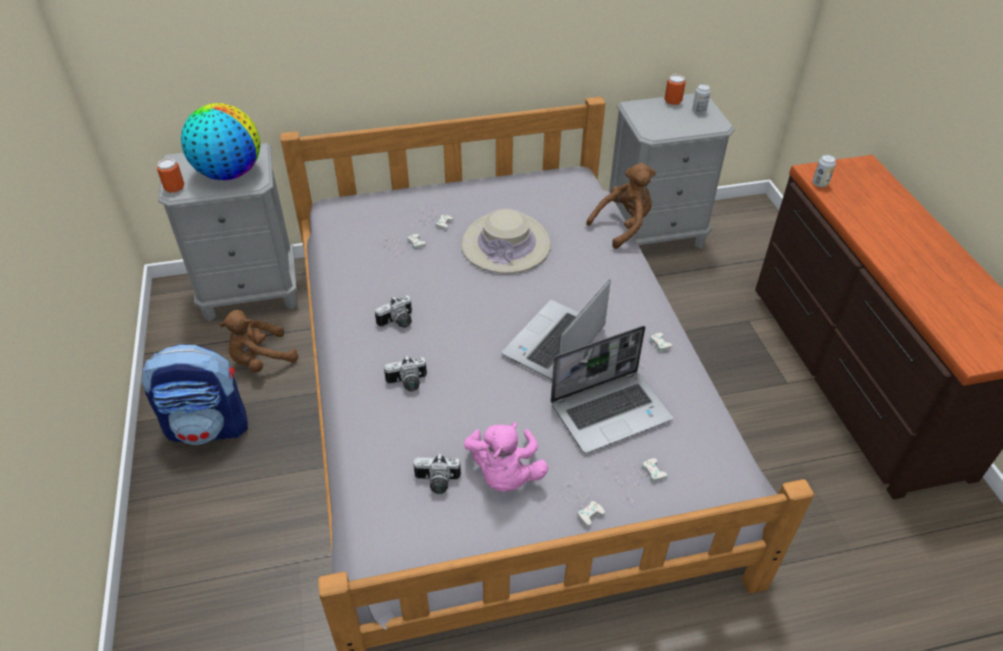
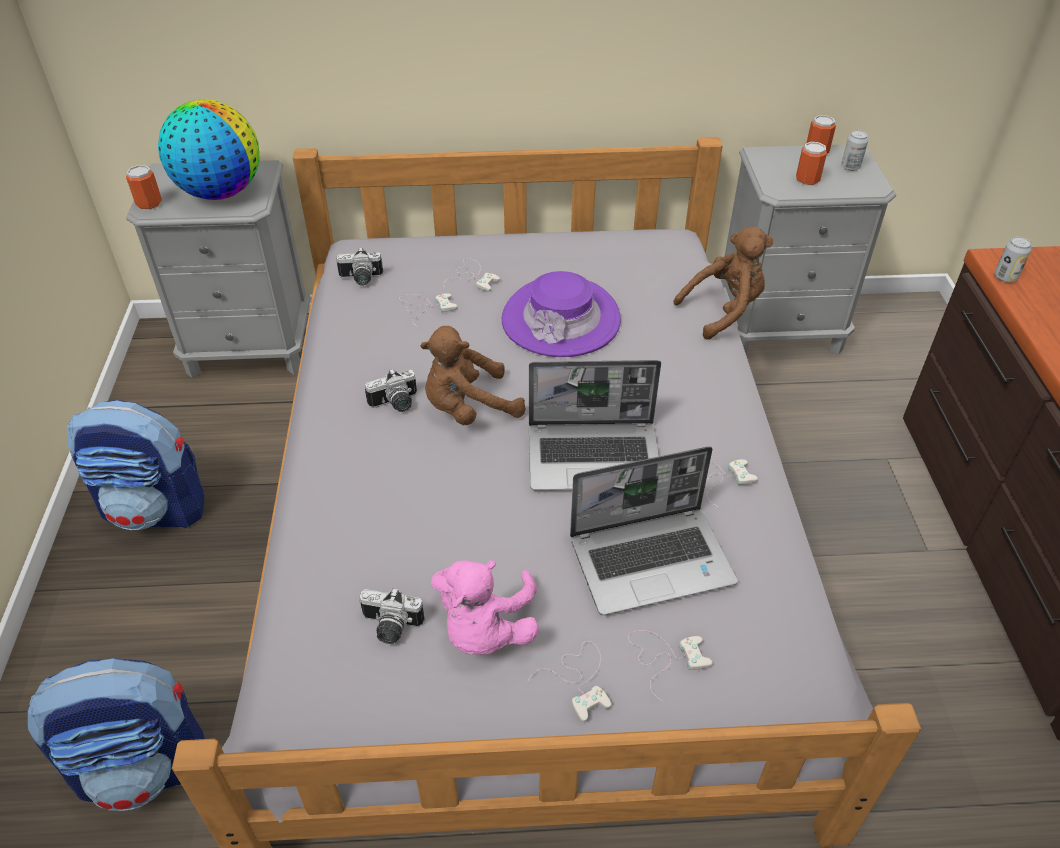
camera: 10 degrees right, 0 degrees up
brown plush toy [220,310,298,373] -> brown plush toy moved to [420,326,526,425]
camera [384,356,427,391] -> camera moved to [336,247,383,286]
beige hat [461,209,551,274] -> purple hat [502,271,621,357]
laptop [502,279,611,380] -> laptop turned 135 degrees counterclockwise [529,360,661,490]
none -> backpack [28,658,205,811]
none -> can [796,142,827,186]

